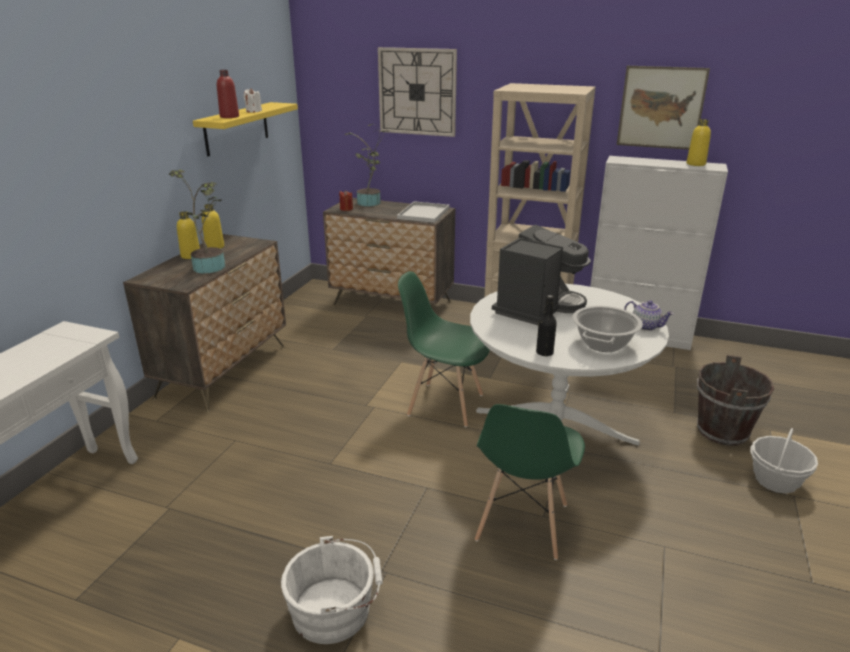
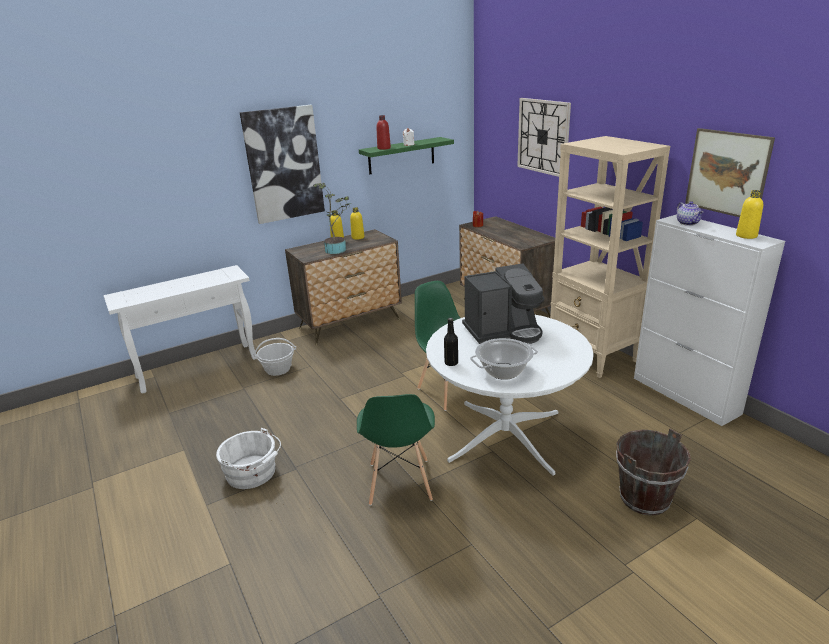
camera: 40 degrees right, 0 degrees up
yellow shelf [193,102,298,156] -> green shelf [359,137,454,174]
potted plant [344,124,389,206] -> none
white tray [397,201,450,223] -> none
green chair [475,404,585,560] -> green chair turned 60 degrees counterclockwise [357,394,435,506]
teapot [624,300,674,331] -> teapot moved to [676,201,704,226]
basket [750,428,818,493] -> basket moved to [253,338,296,376]
none -> picture [240,105,325,224]

